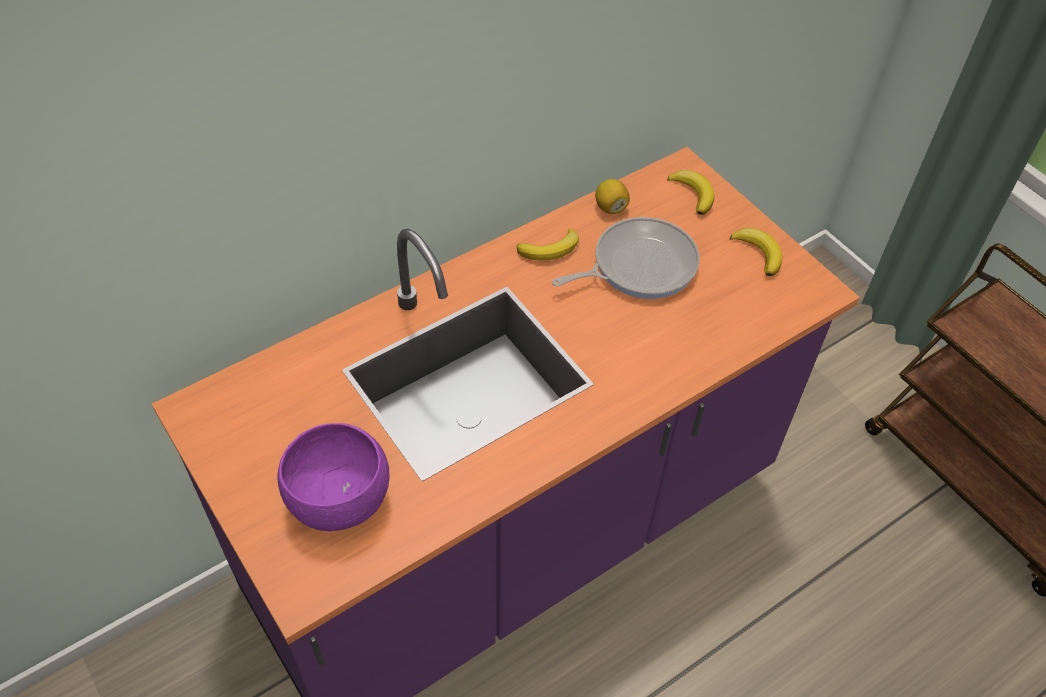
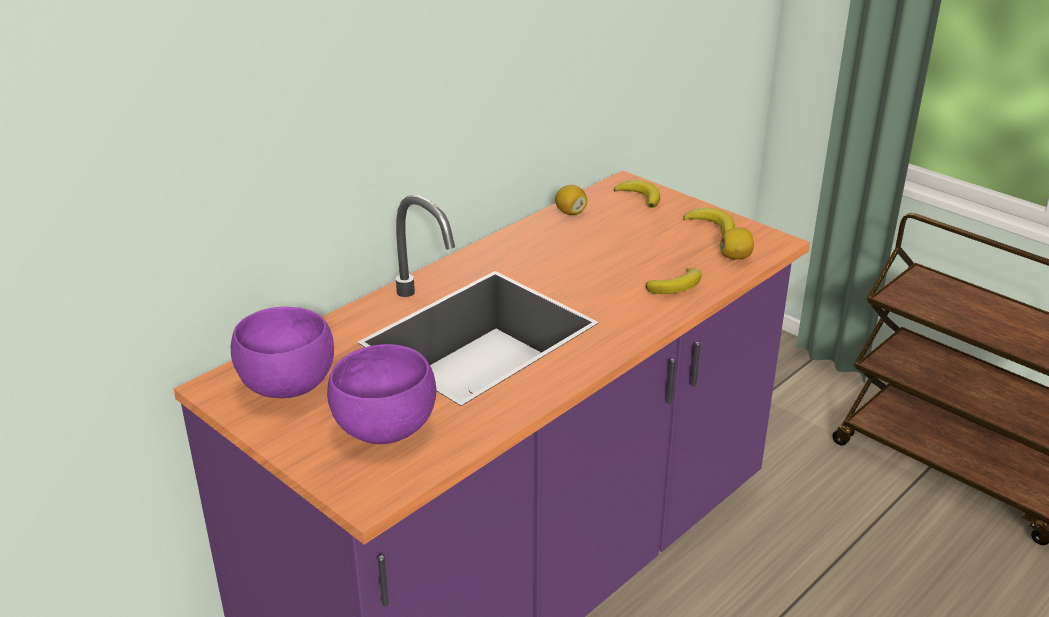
camera: 10 degrees left, 20 degrees down
banana [517,229,579,261] -> banana moved to [646,268,702,294]
frying pan [552,217,700,299] -> none
none -> purple bowl [231,307,334,398]
none -> lemon [719,227,754,260]

